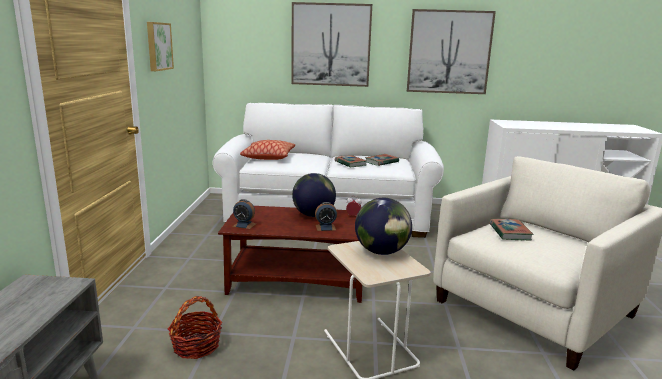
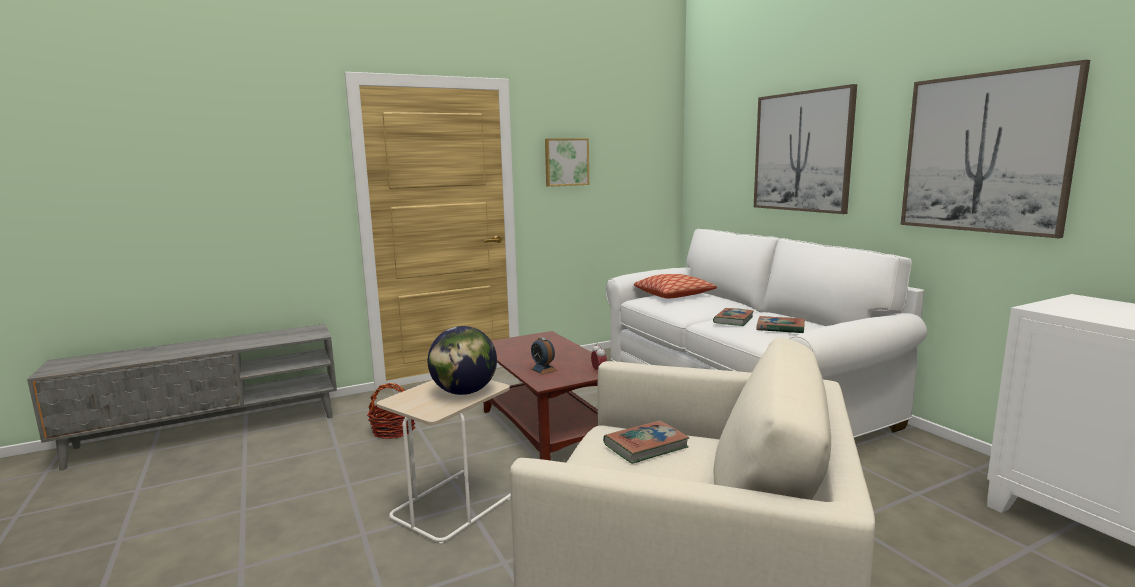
camera: 60 degrees right, 5 degrees down
alarm clock [233,199,256,229] -> none
globe [292,173,336,217] -> none

